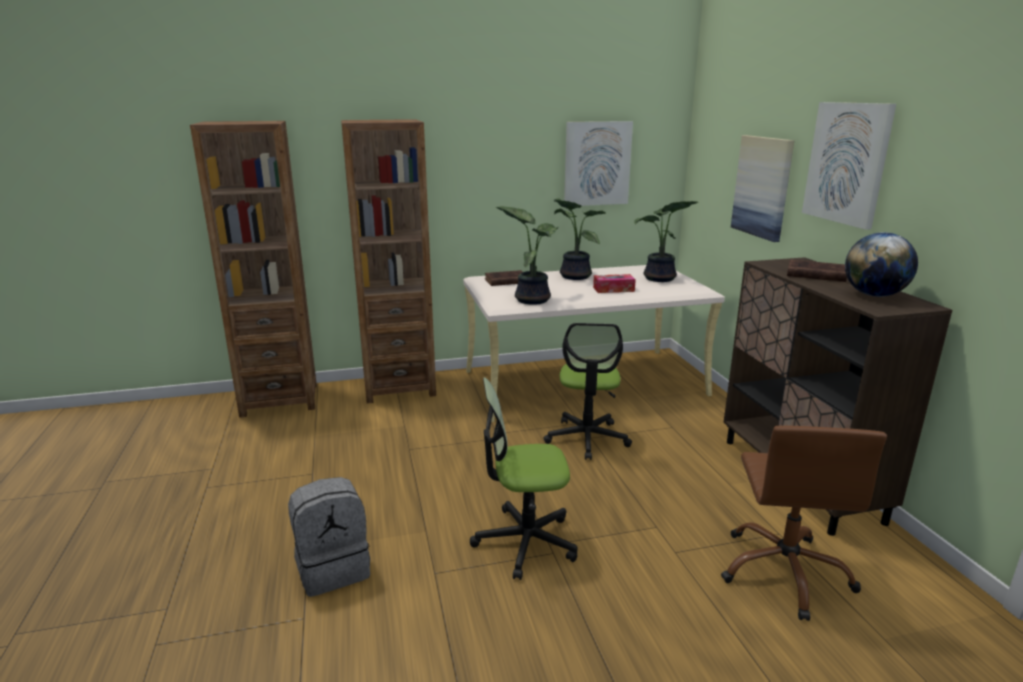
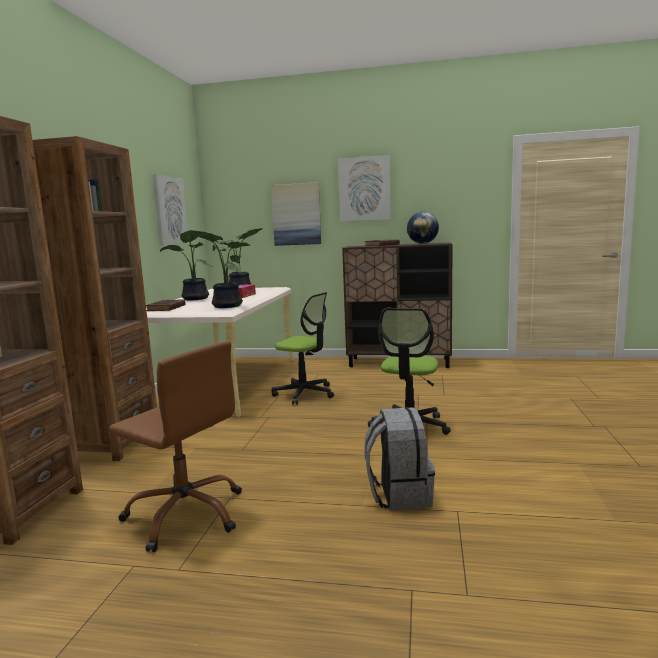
camera: 65 degrees left, 10 degrees down
brown office chair [721,426,887,621] -> brown office chair moved to [109,341,242,552]

